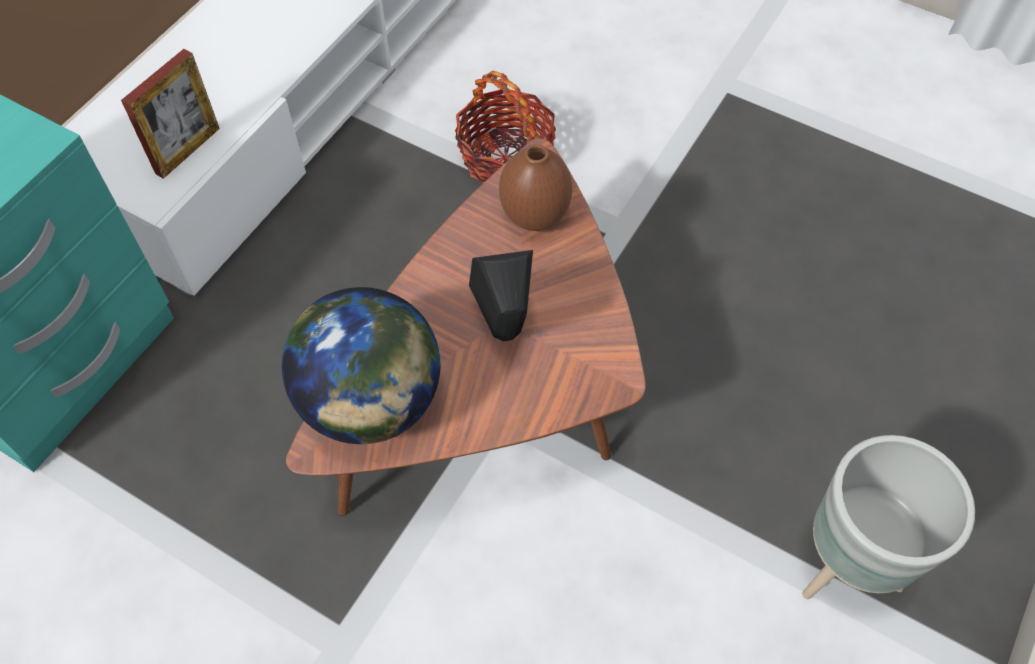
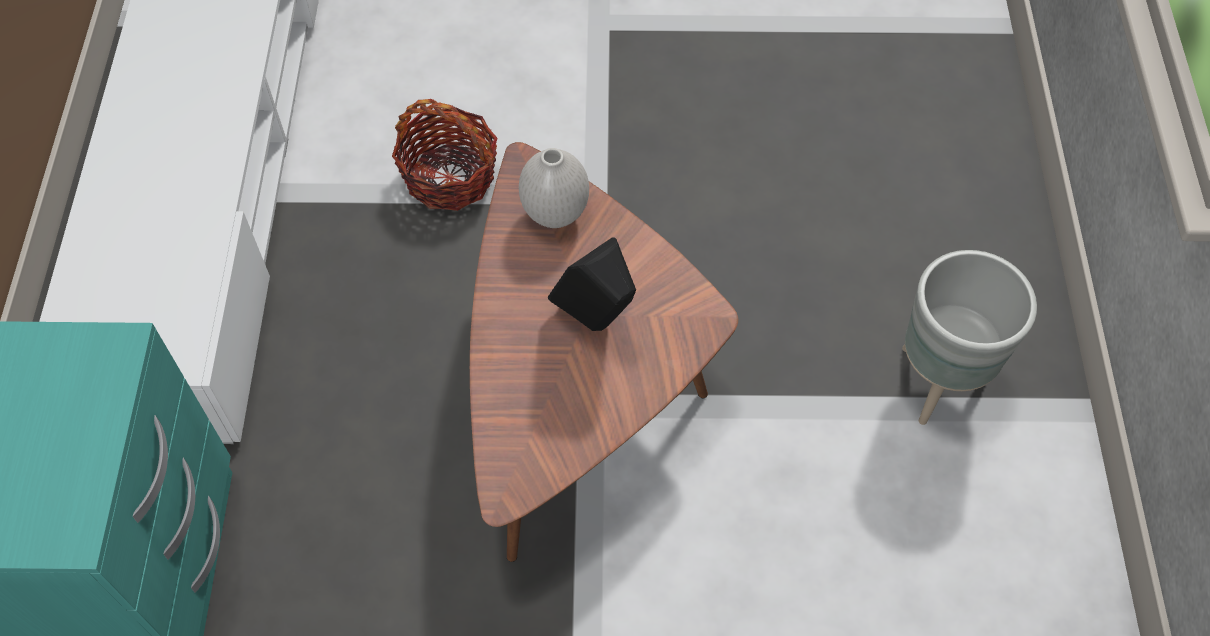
camera: 30 degrees left, 0 degrees up
picture frame [121,49,220,179] -> none
globe [282,287,440,444] -> none
brown vase [499,145,572,231] -> white vase [519,148,589,228]

